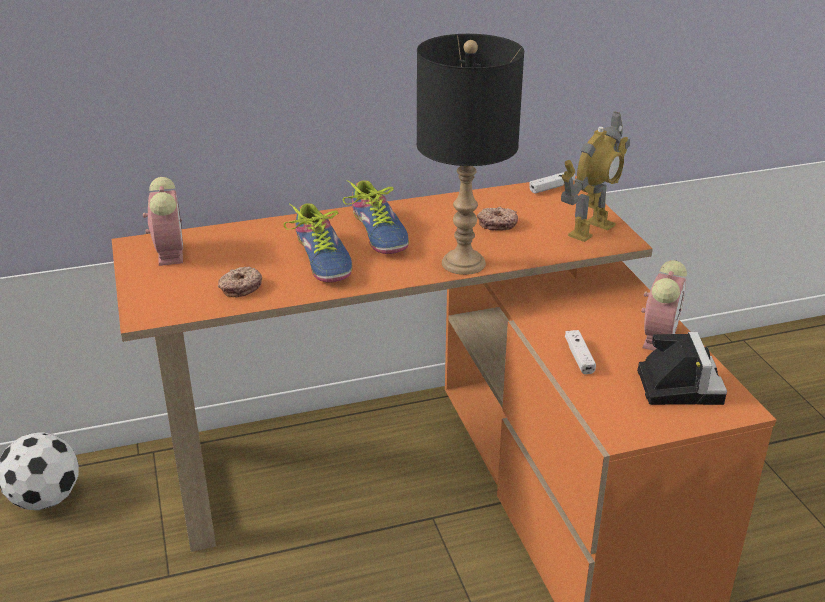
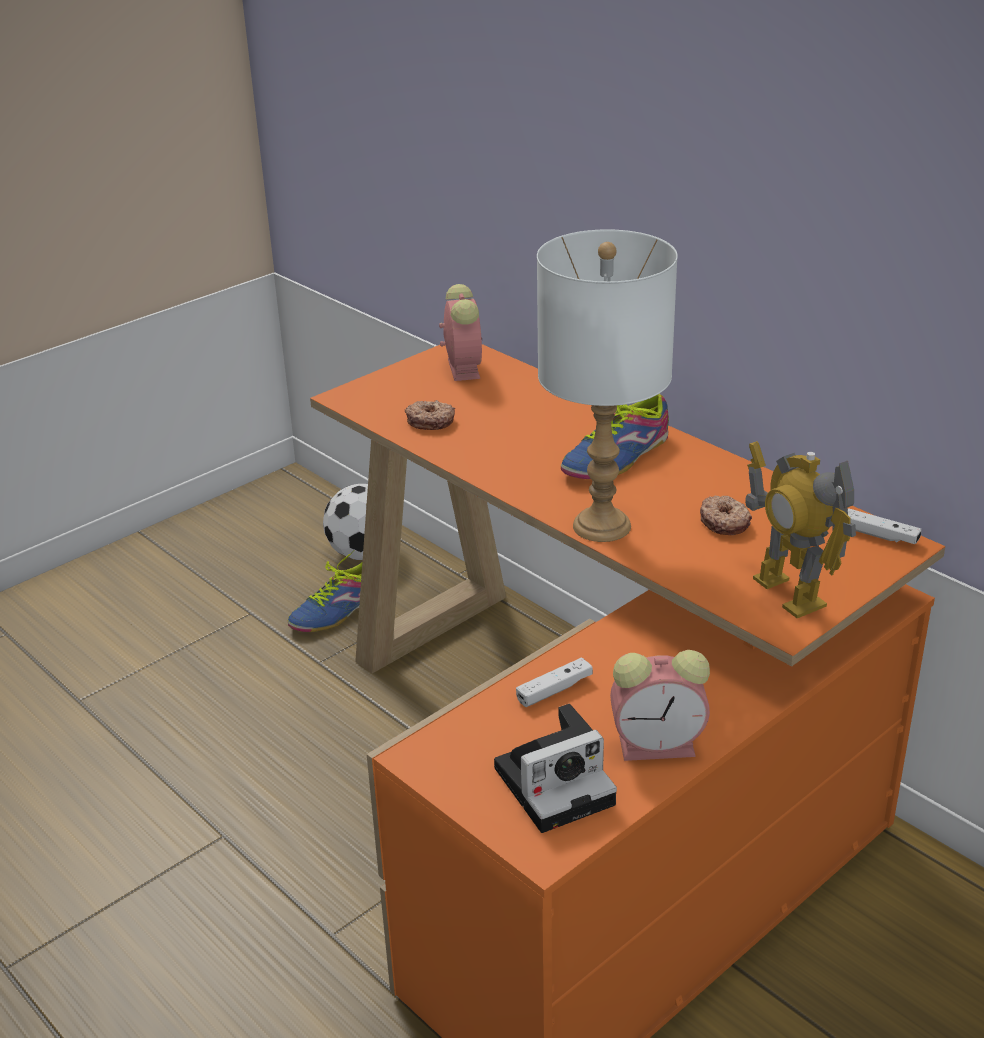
camera: 65 degrees right, 0 degrees up
alarm clock [143,177,183,266] -> alarm clock turned 60 degrees counterclockwise [439,284,482,381]
shoe [284,203,352,283] -> shoe moved to [288,550,362,632]
black table lamp [417,34,524,275] -> white table lamp [537,229,678,542]
toy robot [561,111,630,242] -> toy robot turned 45 degrees clockwise [745,441,856,618]

